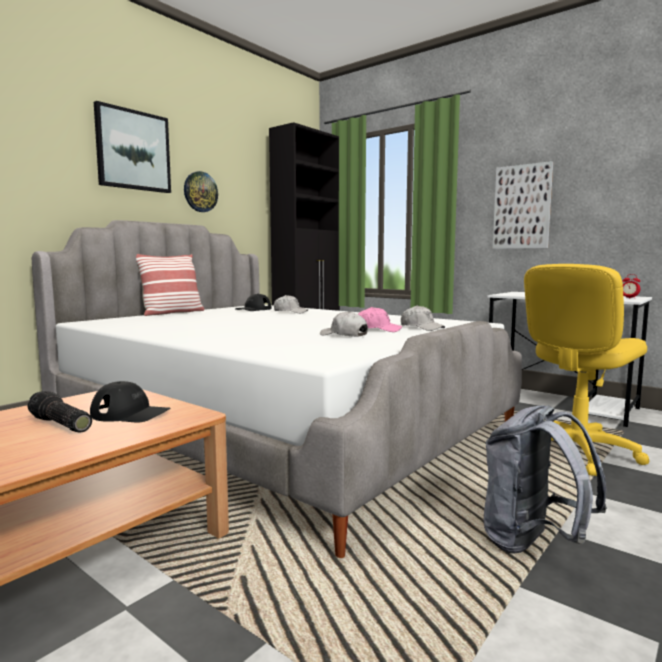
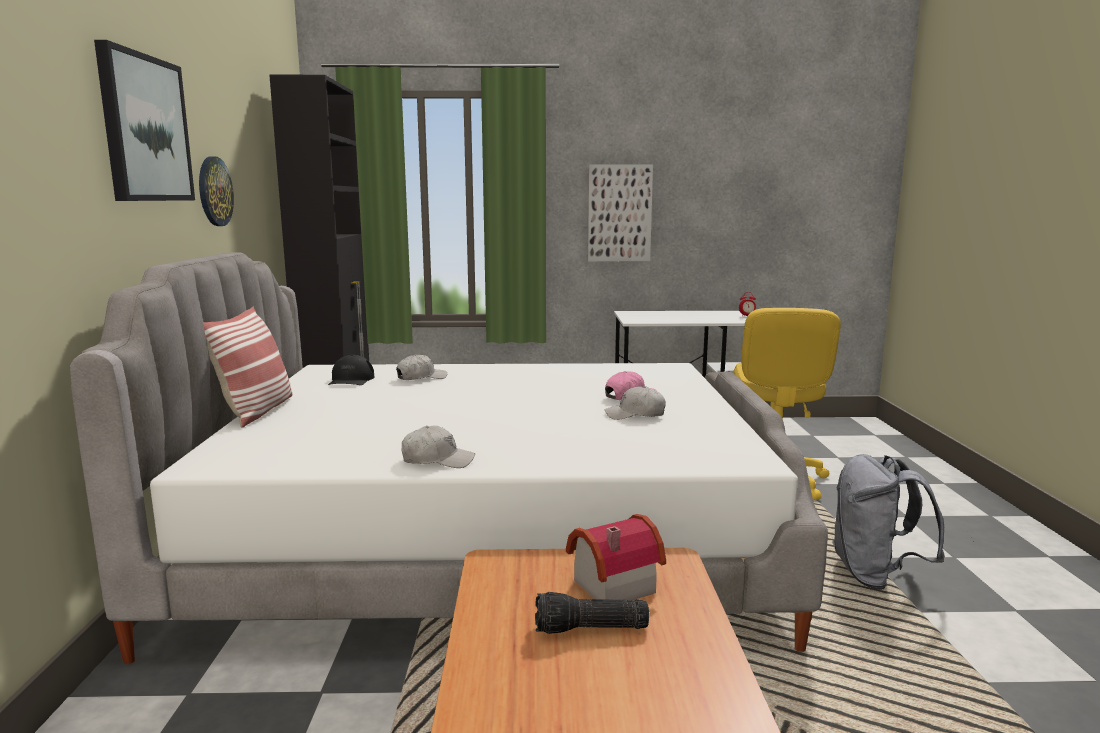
camera: 40 degrees left, 5 degrees up
black cap [90,381,170,423] -> toy house [566,514,666,600]
white cap [401,305,445,331] -> white cap moved to [401,425,475,468]

